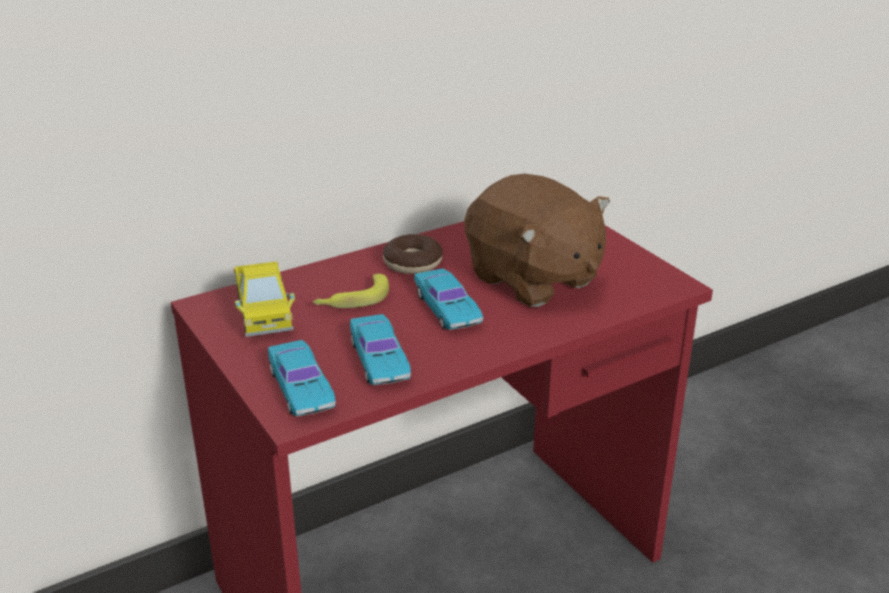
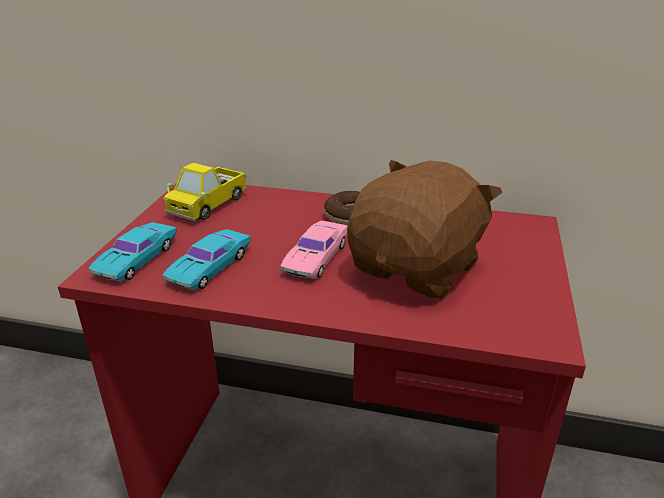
camera: 45 degrees right, 0 degrees up
banana [313,274,389,308] -> none
turquoise toy car [414,269,483,330] -> pink toy car [280,221,347,279]
brown plush toy [465,174,610,307] -> brown plush toy turned 150 degrees counterclockwise [347,160,502,299]

